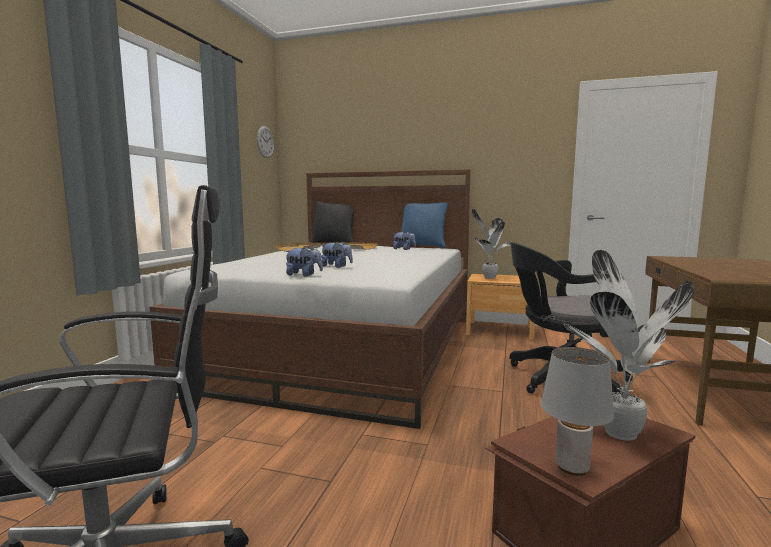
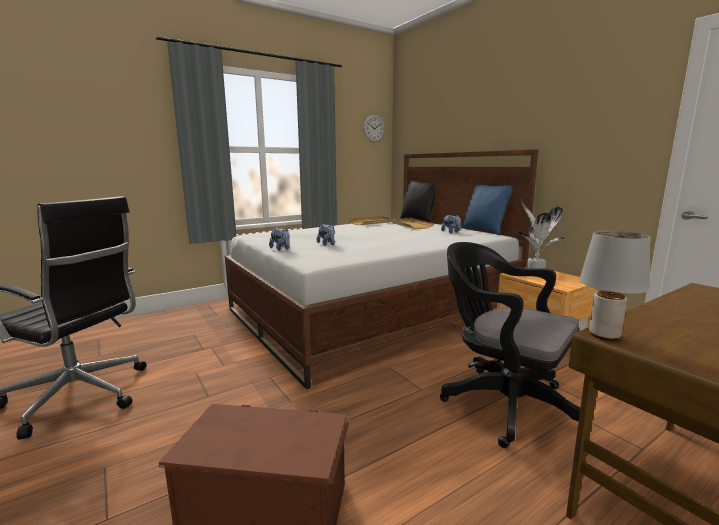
camera: 40 degrees right, 5 degrees up
grey table lamp [541,347,614,476] -> grey table lamp moved to [580,231,650,341]
potted plant [564,250,694,441] -> none

